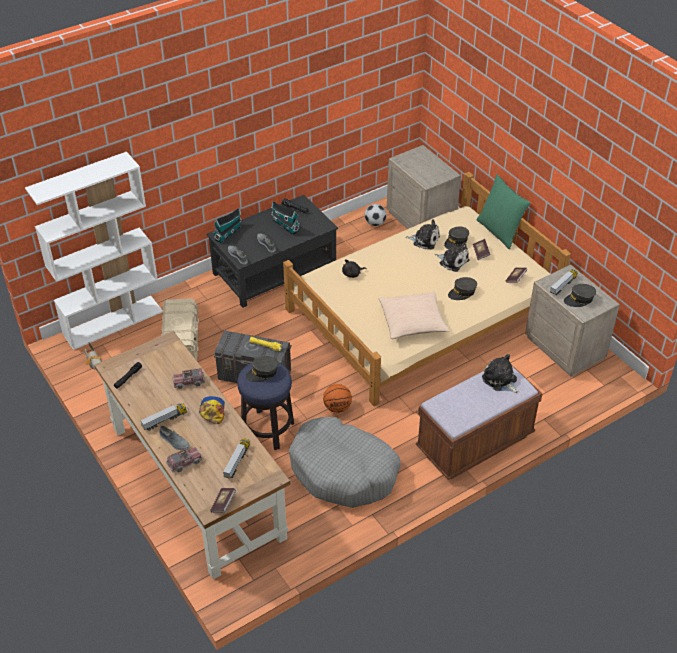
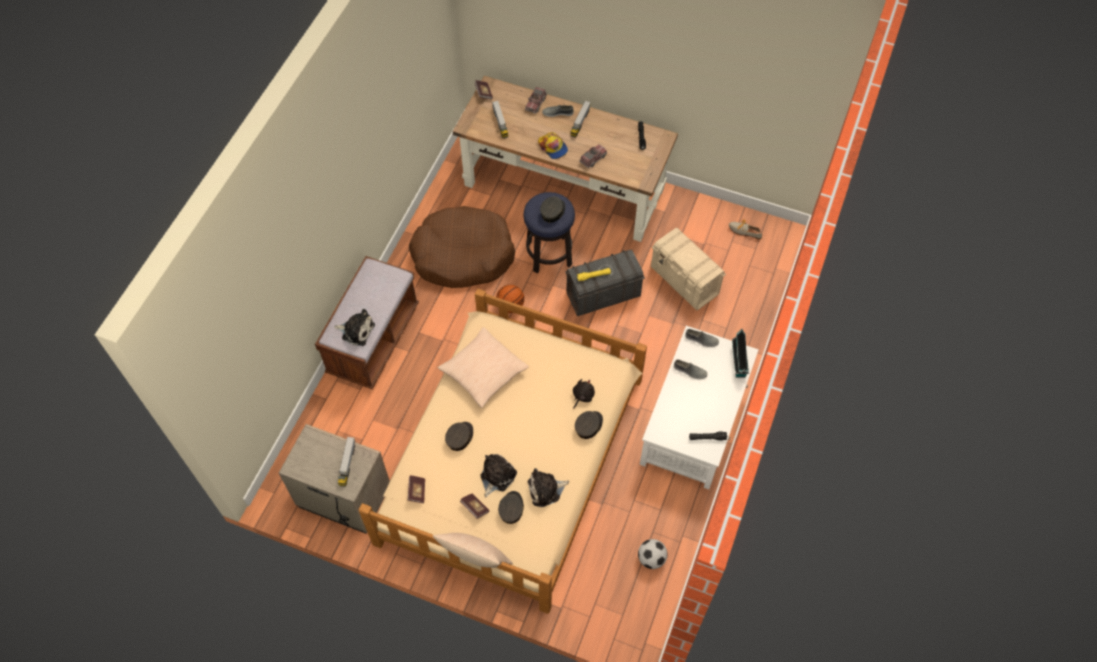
camera: 145 degrees right, 15 degrees up
white bookcase [25,152,163,350] -> none
black coffee table [207,195,338,308] -> white coffee table [640,326,759,490]
toy house [271,201,300,235] -> none
grey dog bed [289,417,401,508] -> brown dog bed [409,206,515,288]
beige nightstand [387,145,461,229] -> none
plush toy [435,242,469,272] -> plush toy turned 120 degrees clockwise [480,454,517,498]
green pillow [477,175,531,249] -> beige pillow [433,533,513,568]
grey cap [564,284,596,307] -> grey cap moved to [575,411,603,439]

